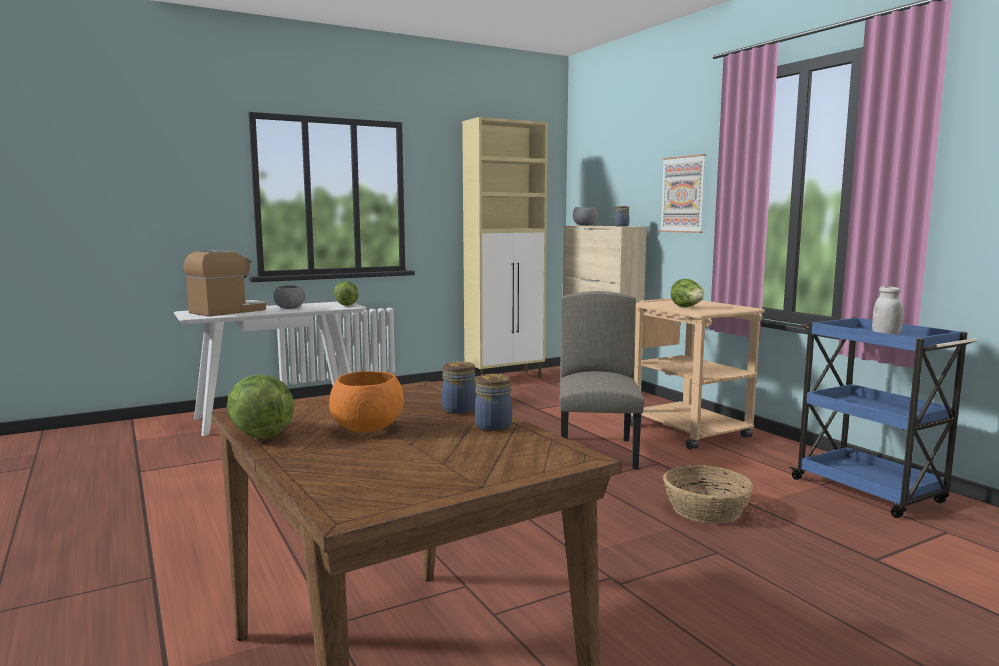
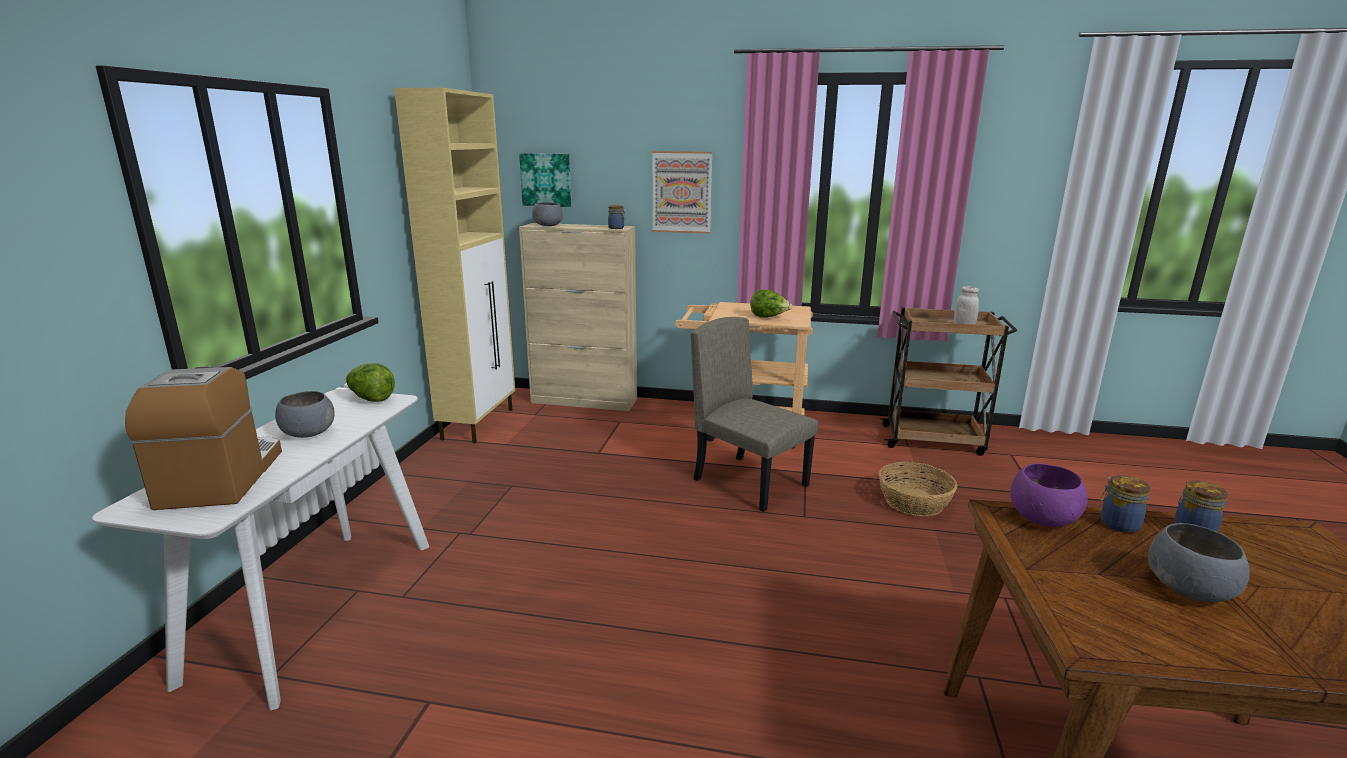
camera: 50 degrees left, 10 degrees up
lettuce [227,375,294,439] -> none
orange bowl [329,371,404,432] -> grey bowl [1148,523,1250,602]
blue cart [789,317,977,518] -> brown cart [880,307,1017,456]
none -> picture [519,153,571,207]
none -> purple bowl [1010,463,1088,527]

